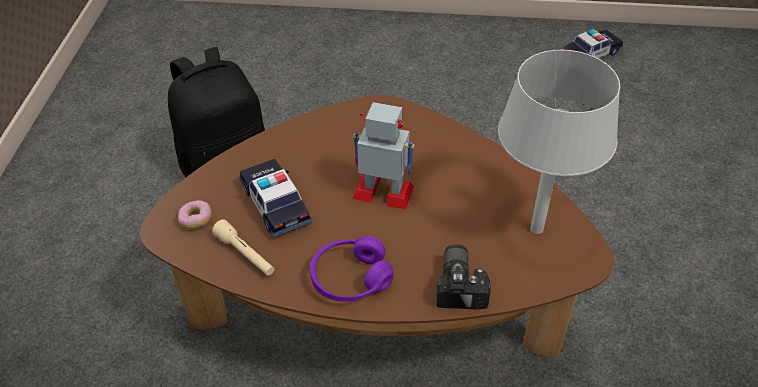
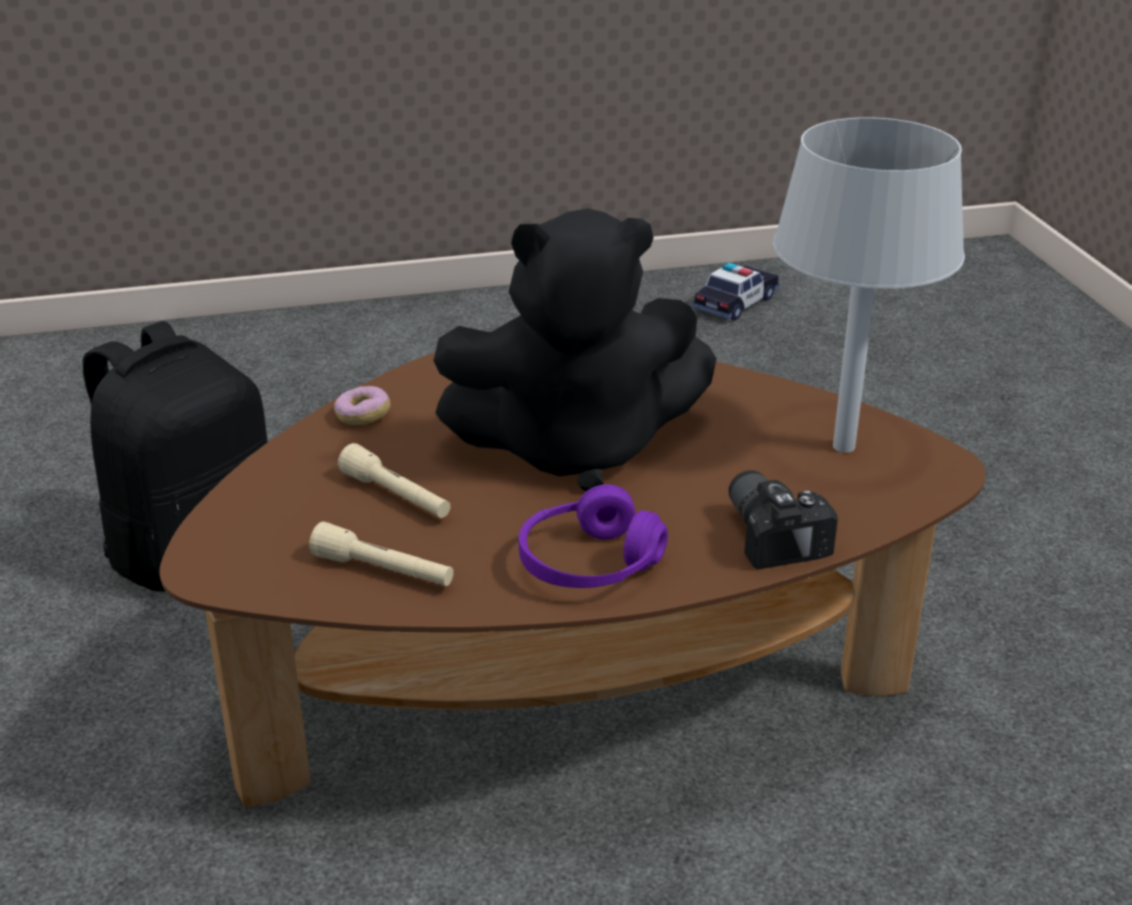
camera: 20 degrees left, 15 degrees down
donut [178,200,212,229] -> donut moved to [334,386,390,425]
toy car [239,159,312,238] -> beige flashlight [338,443,451,518]
toy robot [352,102,415,209] -> black plush toy [433,208,717,491]

